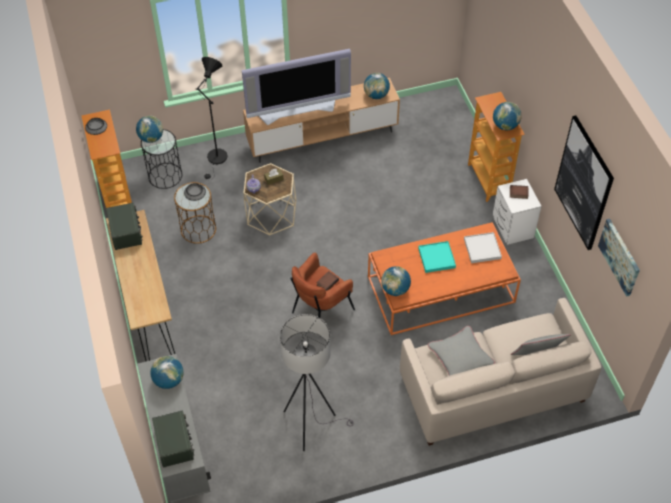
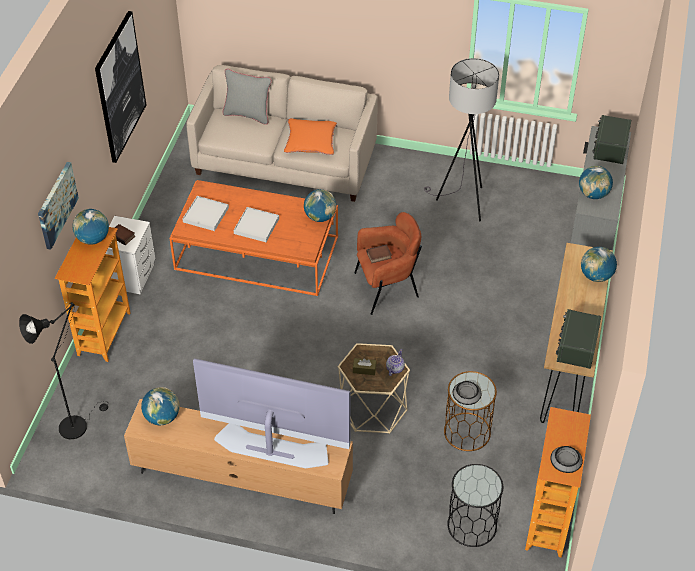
camera: 150 degrees left, 5 degrees down
globe [136,116,163,143] -> globe moved to [581,247,617,282]
black floor lamp [196,57,227,180] -> black floor lamp moved to [19,302,109,440]
turquoise tray [418,241,456,273] -> white tray [234,207,279,242]
grey pillow [428,326,495,376] -> orange pillow [284,118,337,155]
picture [598,219,640,297] -> picture moved to [38,162,79,250]

